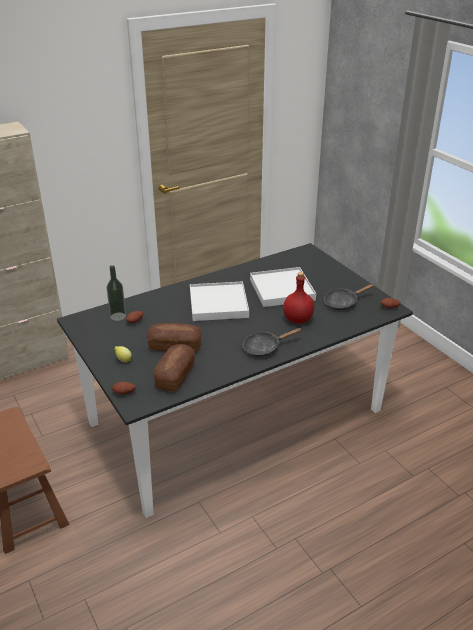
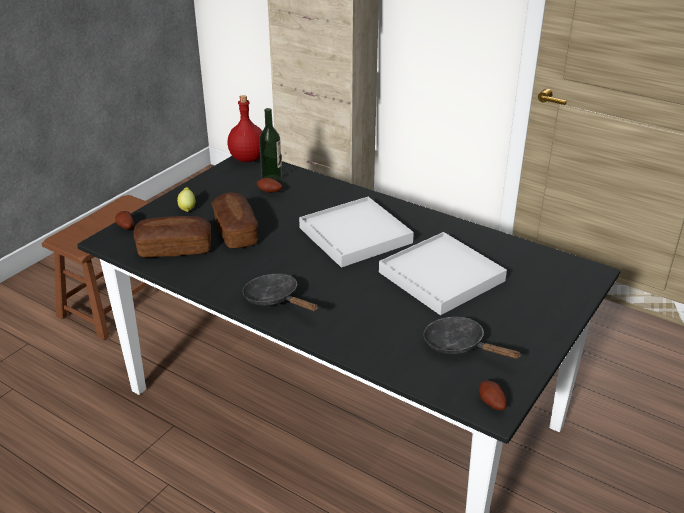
camera: 65 degrees right, 0 degrees up
red bottle [283,272,314,324] -> red bottle moved to [228,95,262,162]

